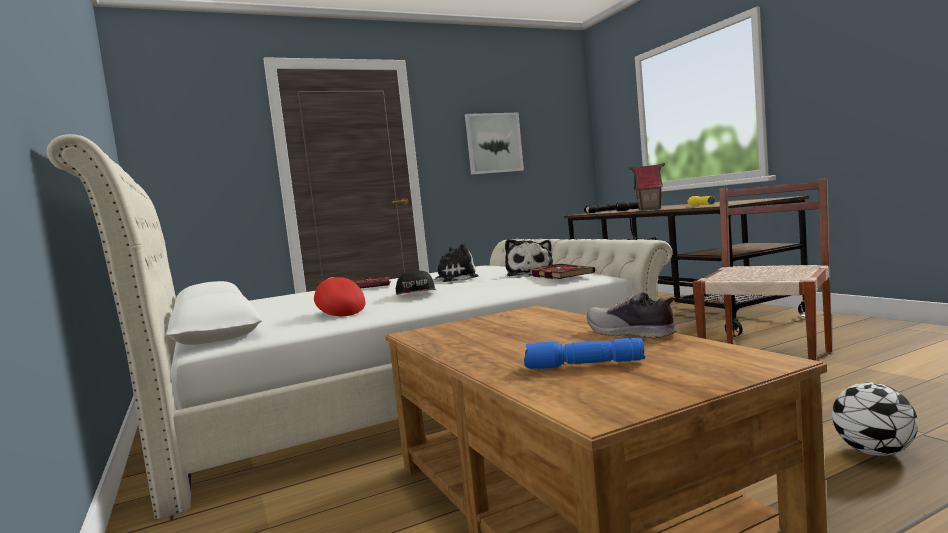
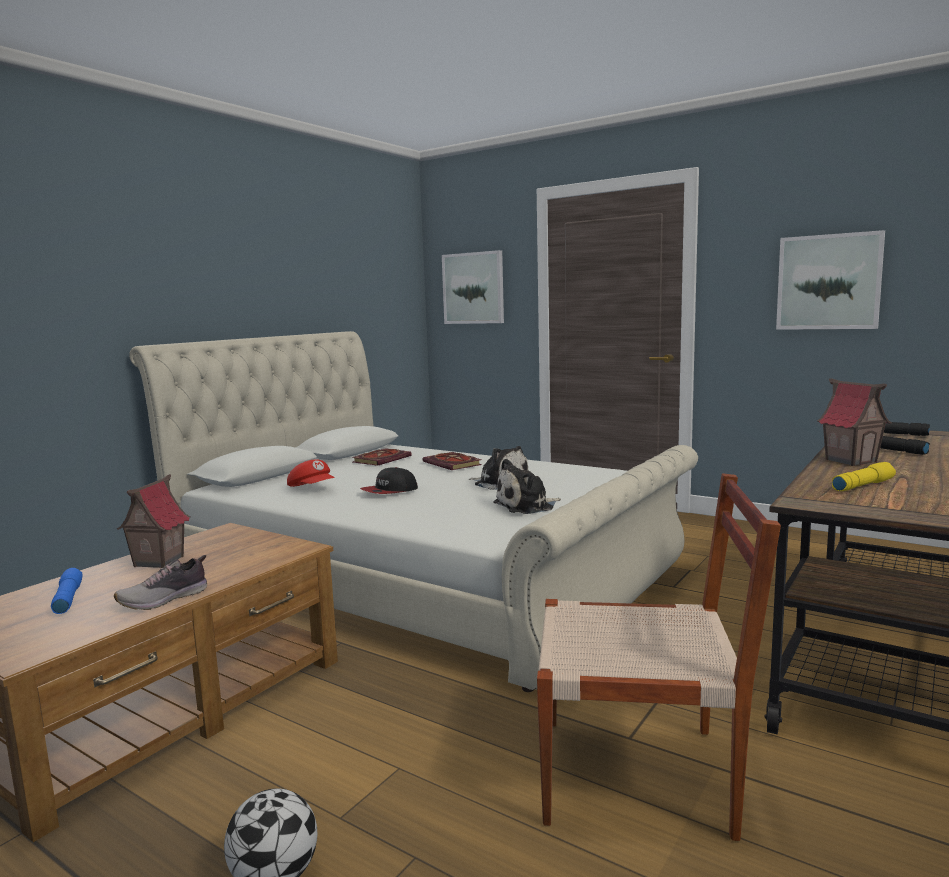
camera: 60 degrees right, 5 degrees up
red cap [314,277,365,316] -> red cap turned 105 degrees clockwise [287,459,335,487]
book [527,264,595,279] -> book moved to [352,448,412,466]
shoe [587,292,677,338] -> shoe turned 150 degrees counterclockwise [114,555,207,610]
none -> toy house [117,474,191,568]
none -> picture [442,250,504,324]

